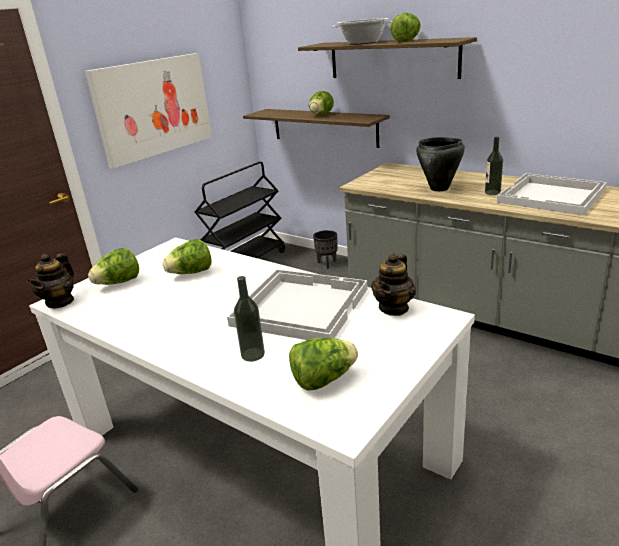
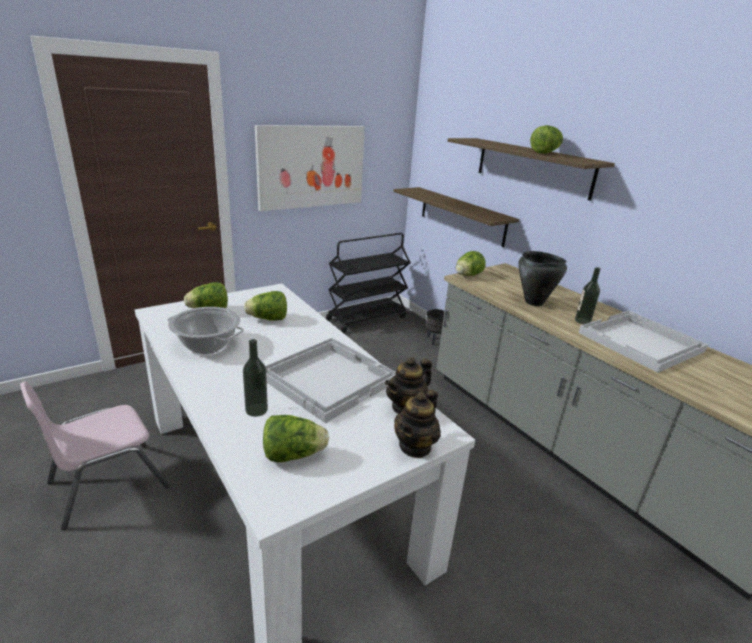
camera: 15 degrees right, 0 degrees up
teapot [27,253,74,308] -> teapot moved to [394,389,441,458]
lettuce [309,91,334,115] -> lettuce moved to [456,251,486,276]
cooking pot [332,18,392,45] -> cooking pot moved to [167,307,244,354]

